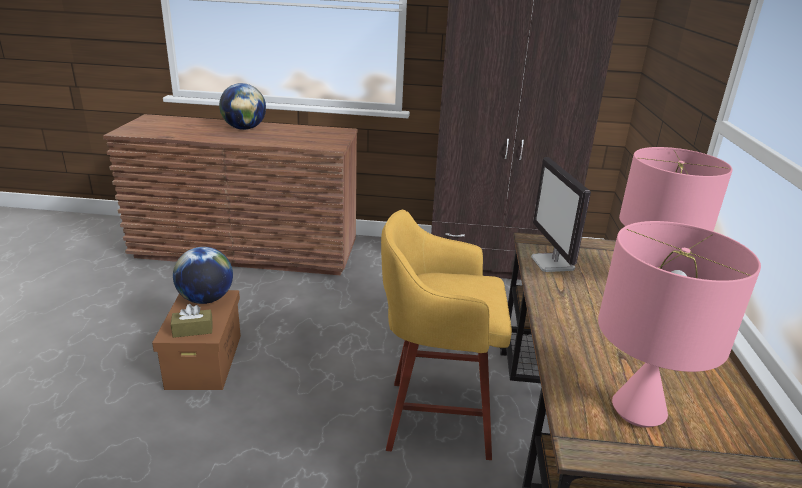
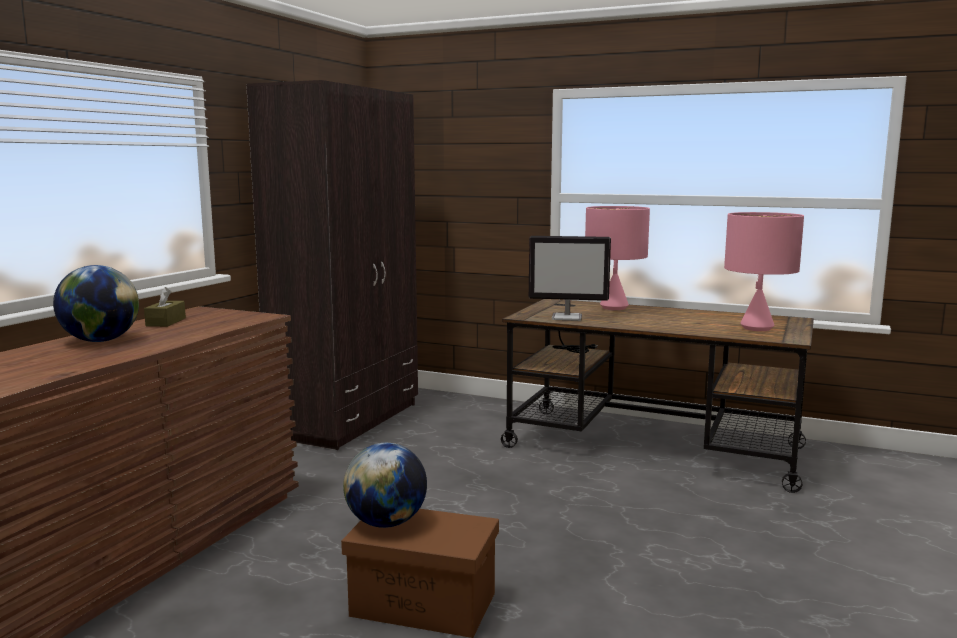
camera: 70 degrees left, 15 degrees down
brown tissue box [171,304,213,338] -> brown tissue box moved to [144,287,186,327]
yellow stool [381,210,512,460] -> none

